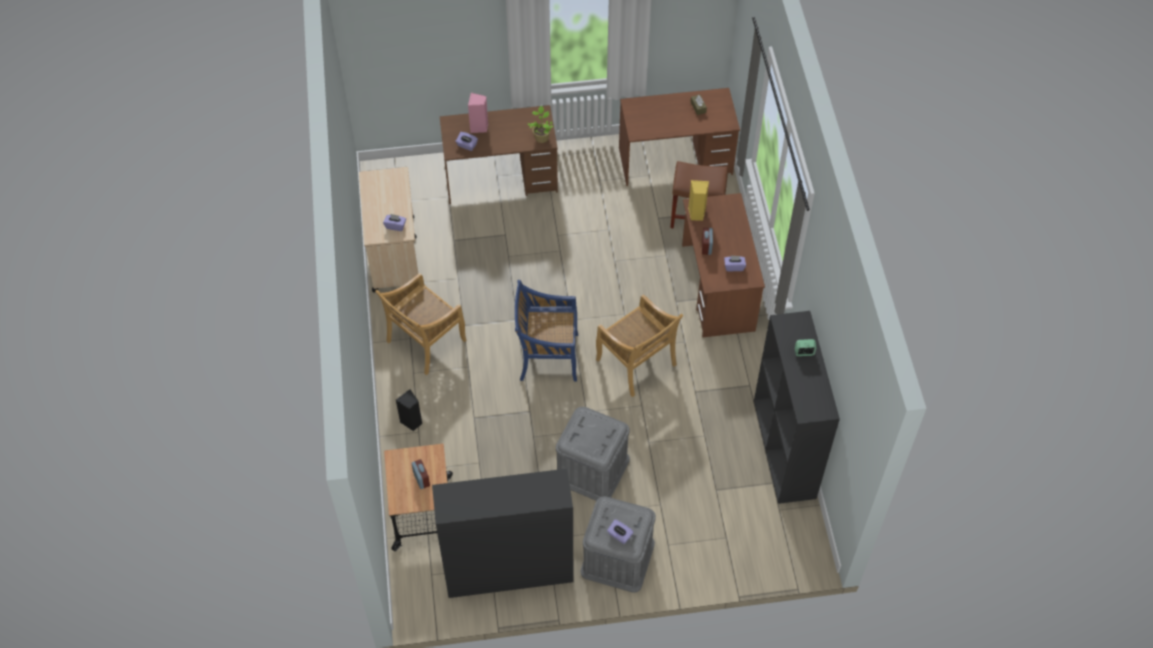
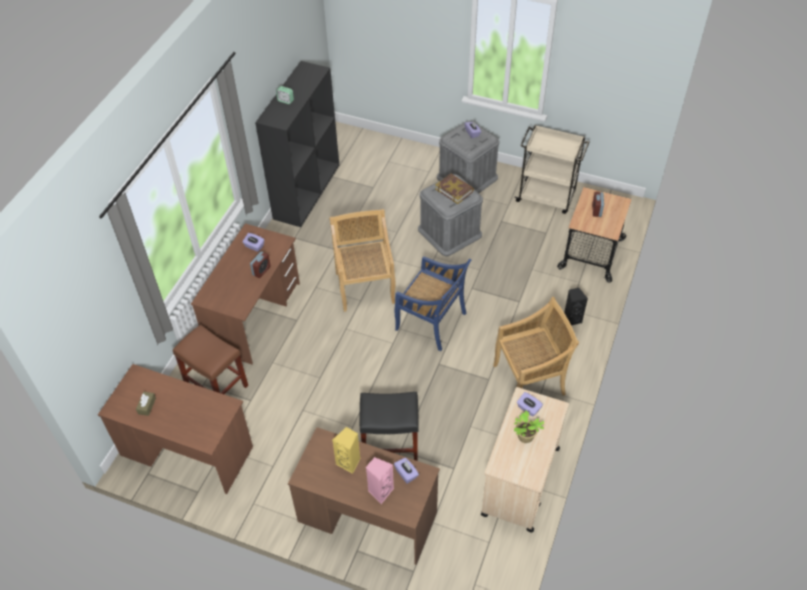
camera: 150 degrees left, 5 degrees down
black bookcase [432,469,573,598] -> beige cart [514,125,590,214]
potted plant [528,106,553,143] -> potted plant moved to [514,411,544,443]
yellow speaker [688,180,709,221] -> yellow speaker moved to [333,427,360,474]
none -> black stool [360,392,419,461]
none -> book [435,173,474,204]

